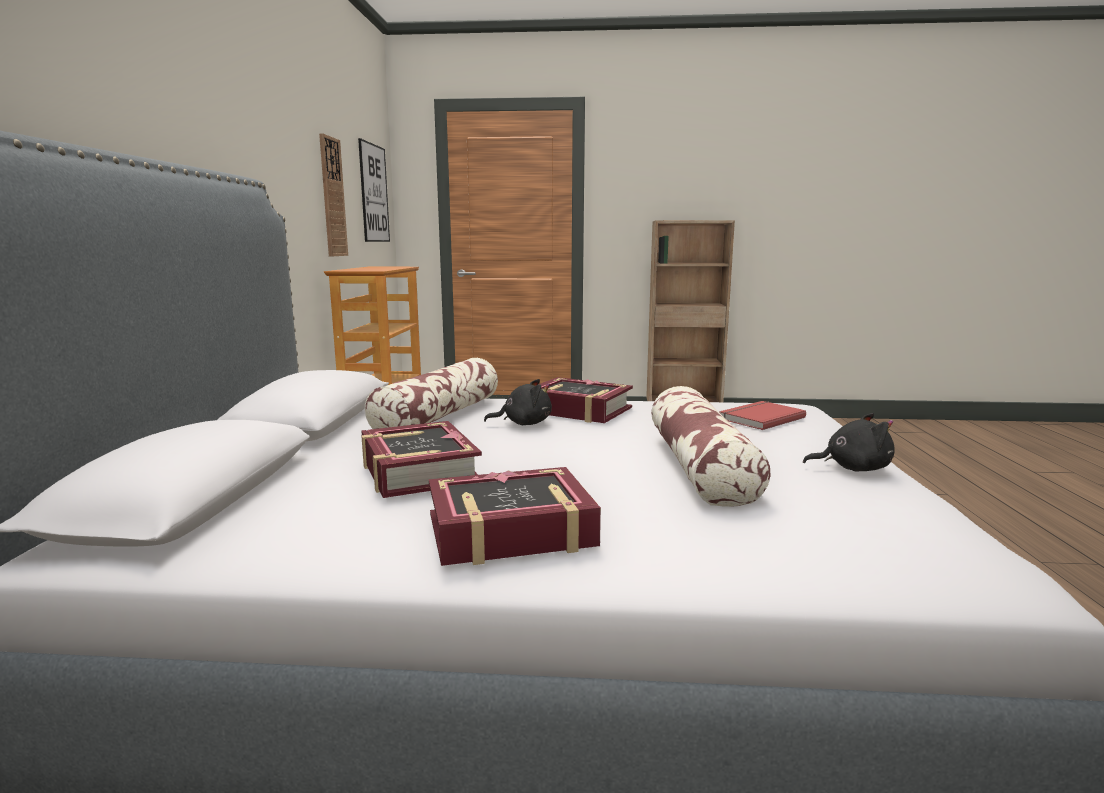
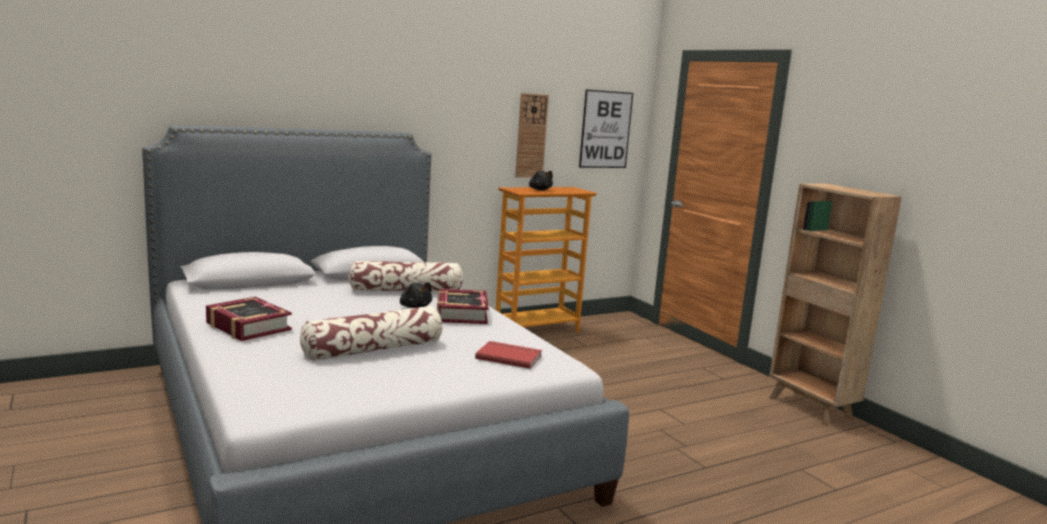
camera: 55 degrees right, 0 degrees up
book [361,421,482,498] -> none
black plush toy [803,413,895,472] -> black plush toy moved to [529,170,553,190]

